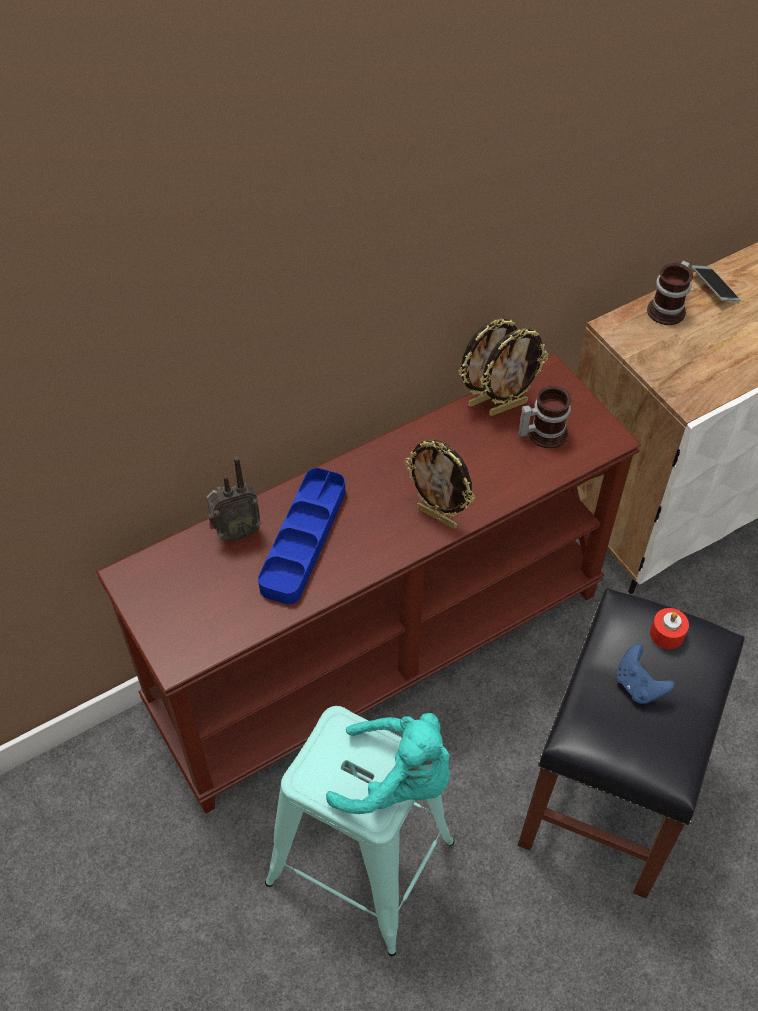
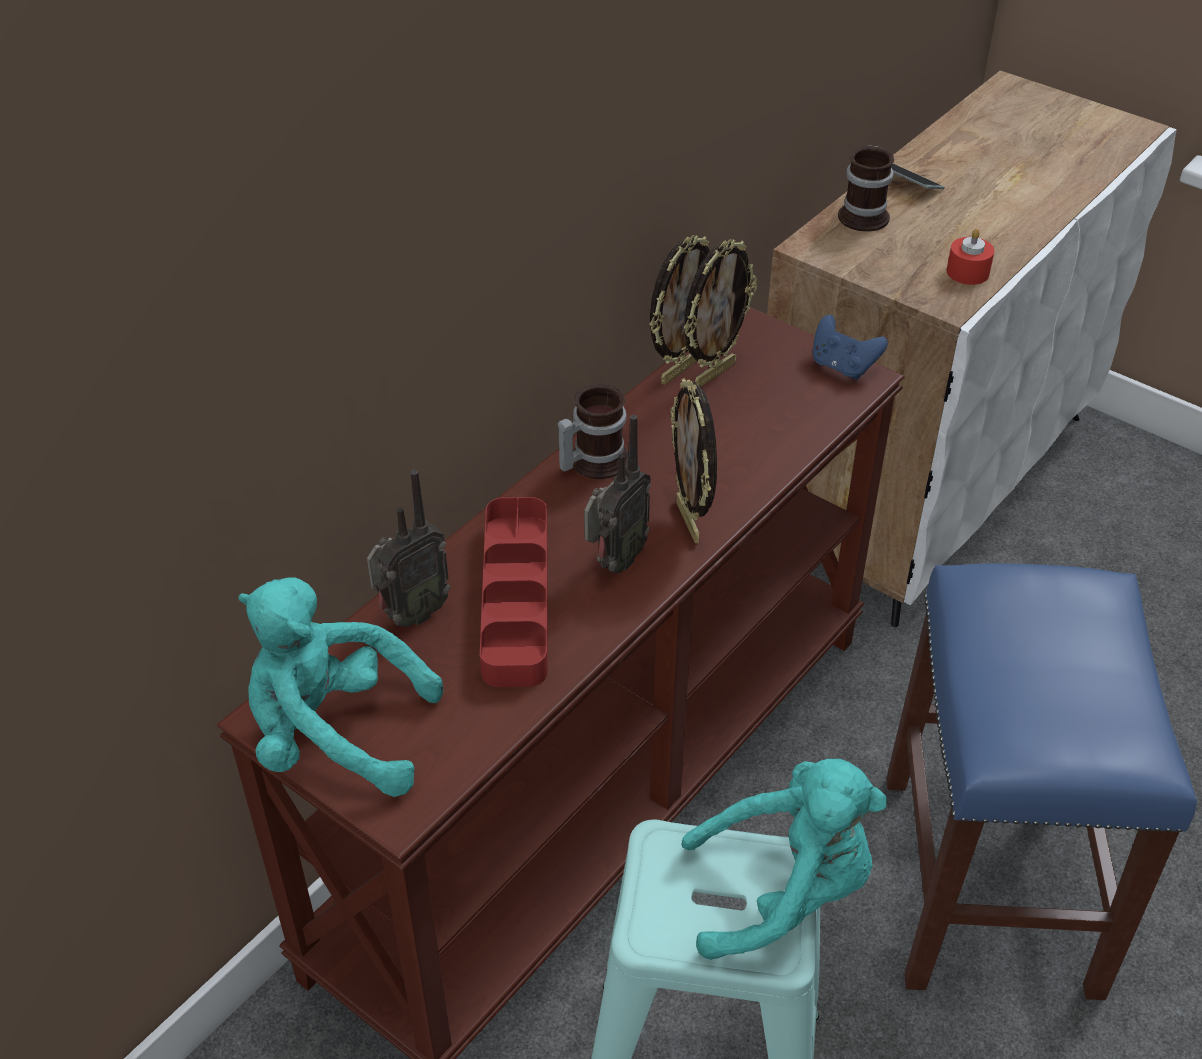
camera: 20 degrees left, 10 degrees down
blue tray [258,468,345,605] -> red tray [480,497,548,687]
picture frame [404,440,475,529] -> picture frame turned 60 degrees clockwise [670,378,717,543]
black stool [518,588,745,899] -> blue stool [886,563,1197,1000]
mug [519,386,572,448] -> mug moved to [558,384,628,479]
blue game controller [616,644,675,704] -> blue game controller moved to [812,315,888,380]
red candle [650,608,689,649] -> red candle moved to [946,228,995,285]
none -> turquoise plush toy [238,577,443,797]
none -> radio [584,415,651,573]

